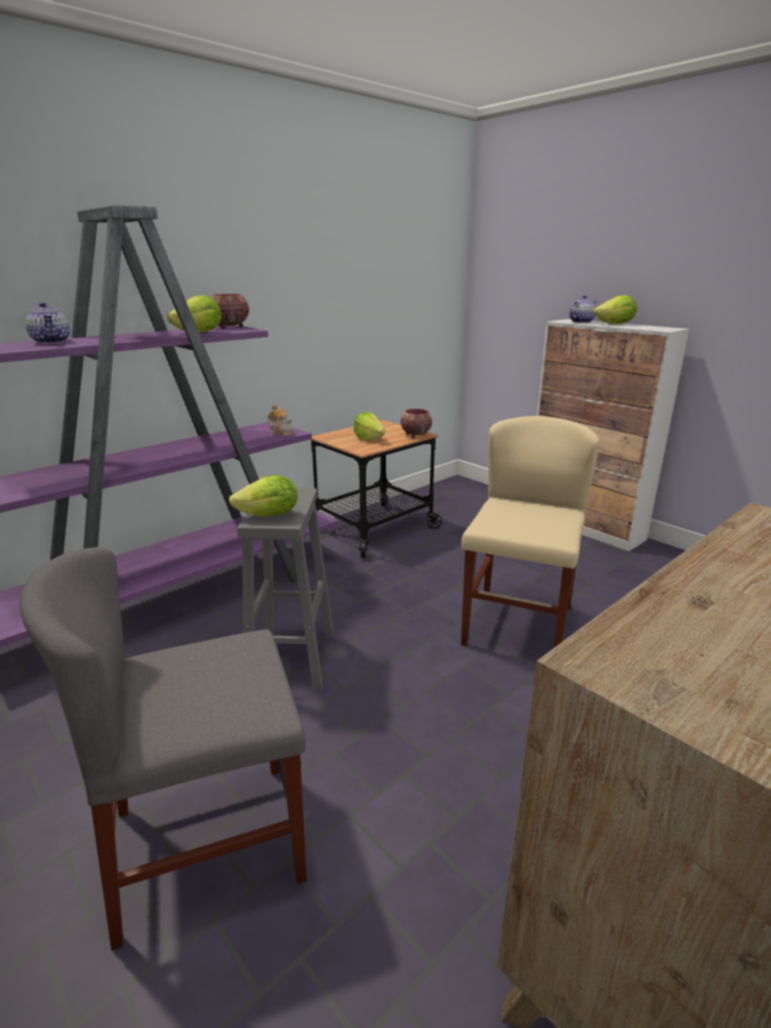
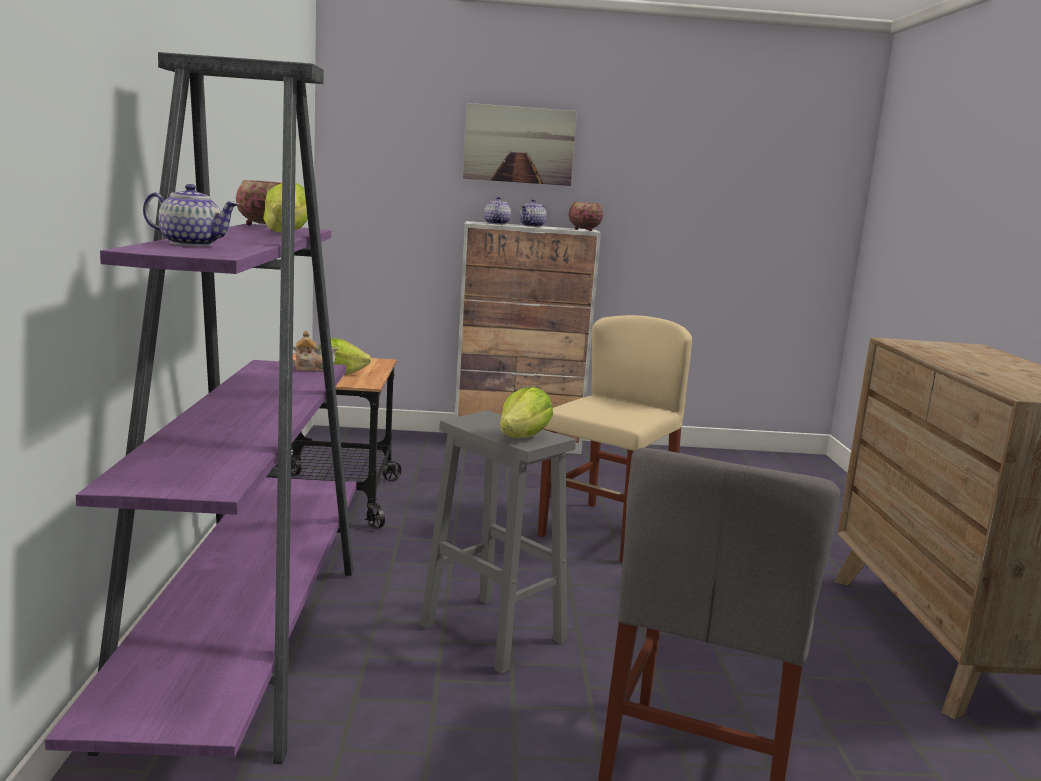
camera: 50 degrees left, 10 degrees down
bowl [401,409,432,438] -> bowl moved to [569,202,603,231]
beige chair [461,416,600,648] -> beige chair turned 60 degrees clockwise [538,315,692,563]
lettuce [594,295,637,324] -> teapot [519,199,547,227]
none -> picture [463,103,577,186]

